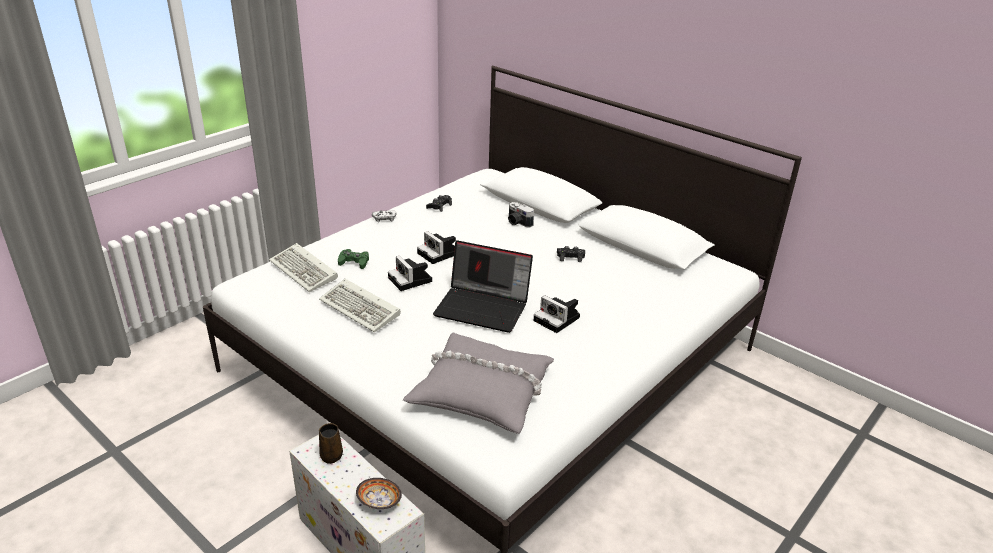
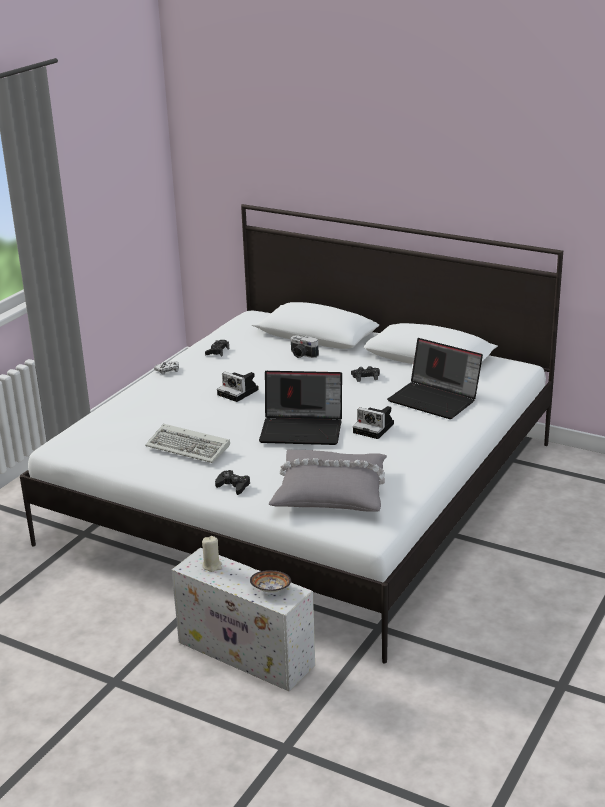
camera: 10 degrees left, 5 degrees down
keyboard [269,243,338,292] -> none
brown mug [319,423,343,464] -> beige candle [202,536,222,572]
green game controller [338,249,369,269] -> none
camera [388,256,432,291] -> none
none -> black game controller [215,470,250,495]
none -> laptop [387,338,483,419]

